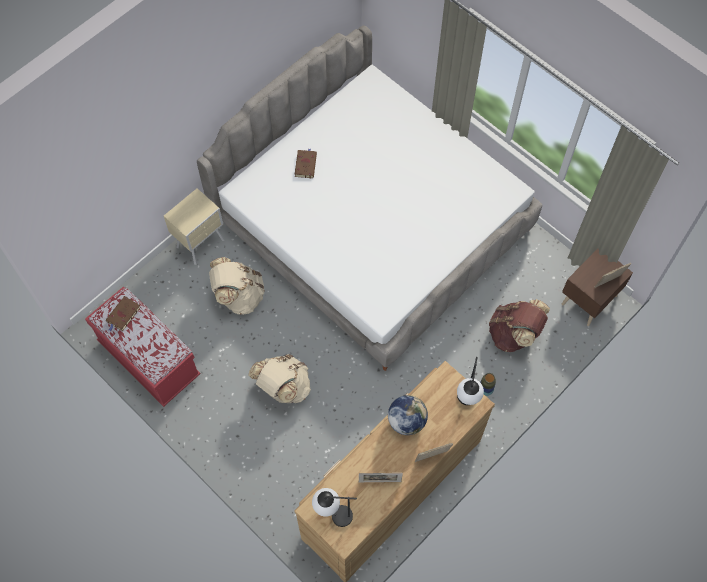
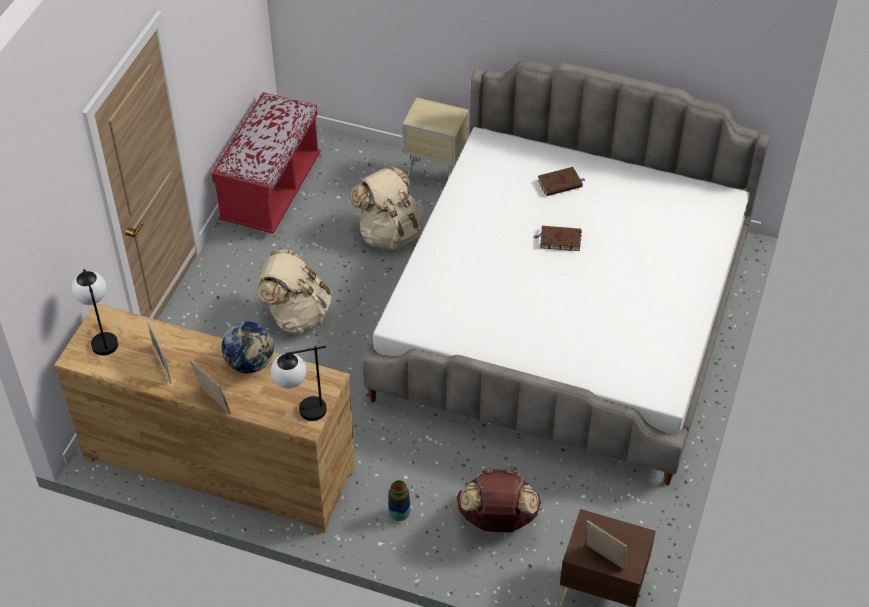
camera: 65 degrees right, 15 degrees down
brown book [106,296,141,331] -> brown book moved to [533,226,582,251]

